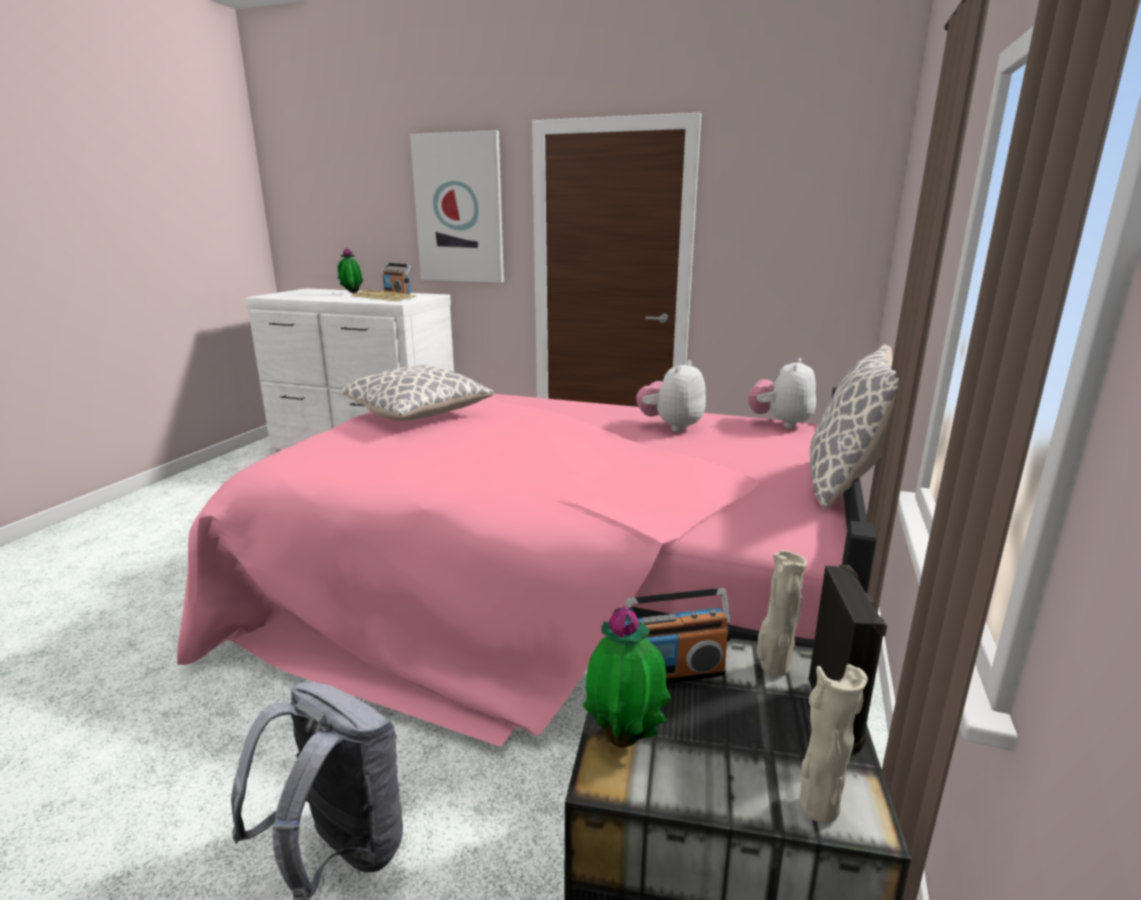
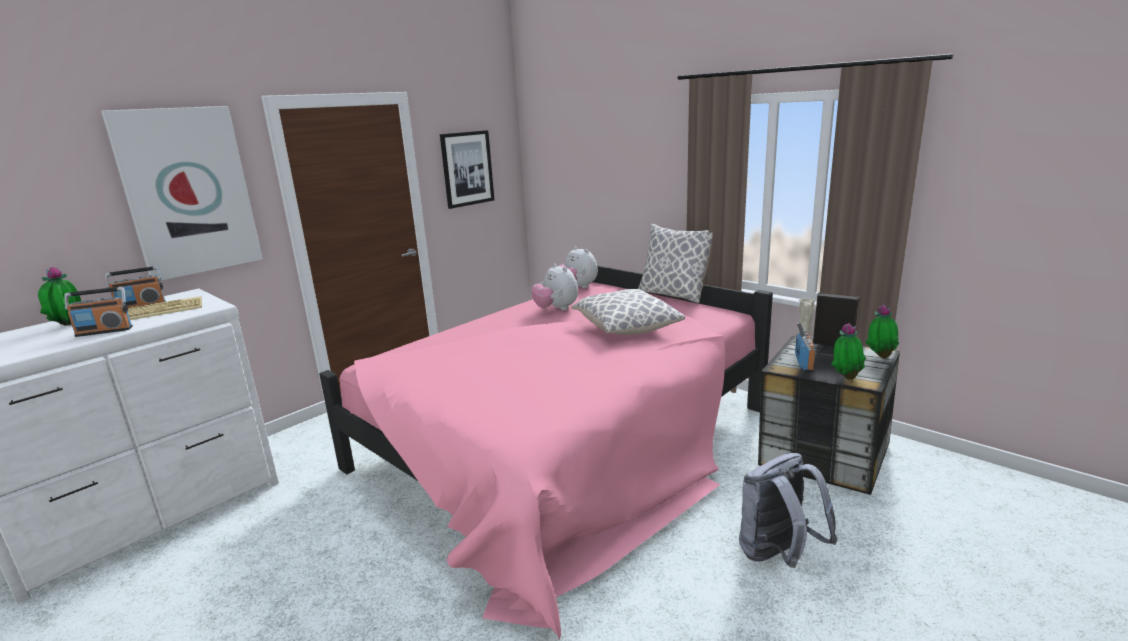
camera: 65 degrees left, 0 degrees up
pillow [342,365,493,421] -> pillow moved to [571,289,685,335]
beige vase [800,664,868,823] -> potted plant [865,305,899,358]
none -> radio [64,287,133,337]
none -> picture [440,130,494,209]

